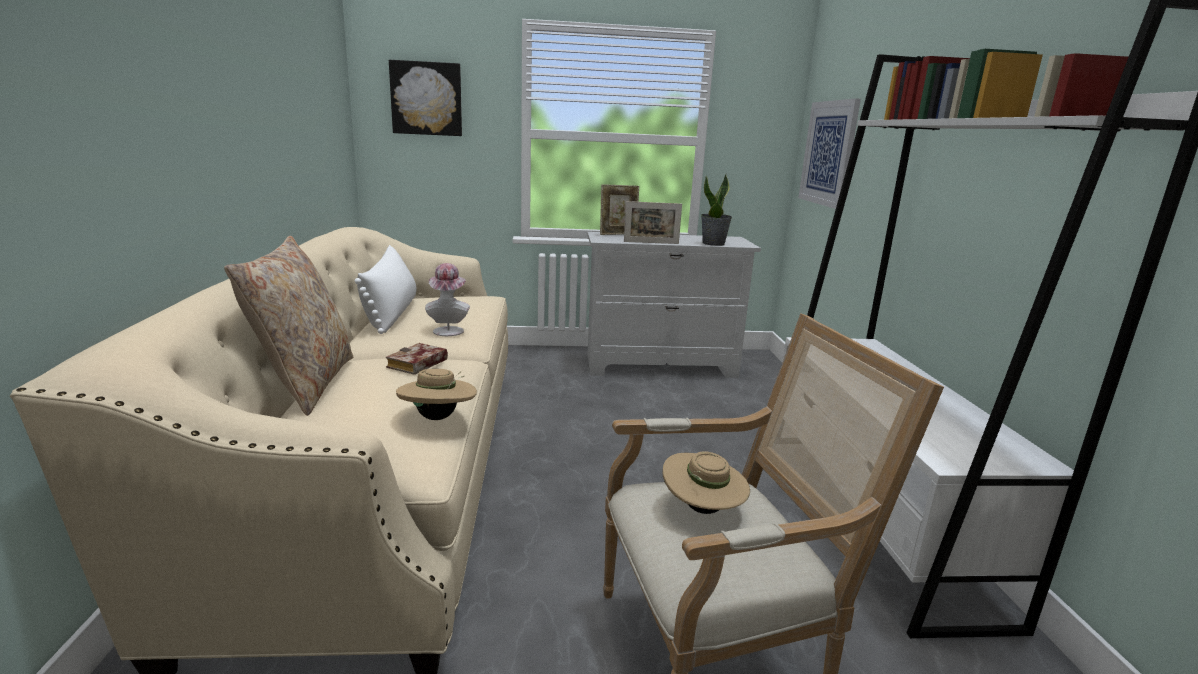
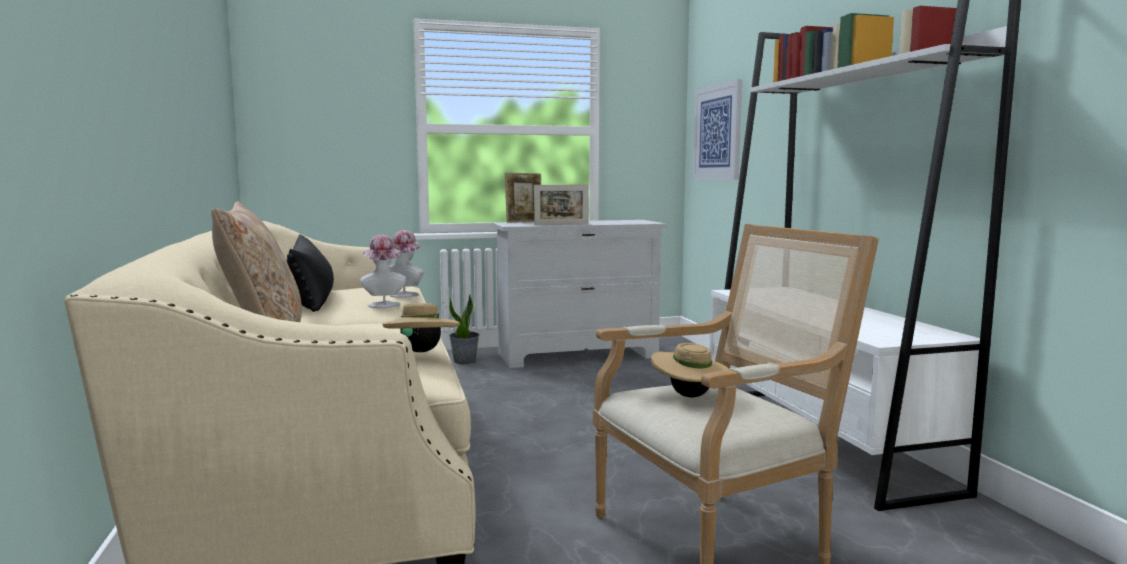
camera: 10 degrees left, 10 degrees down
white pillow [355,245,417,334] -> black pillow [287,234,334,312]
book [386,343,448,375] -> none
picture [389,60,462,136] -> none
potted plant [701,174,732,246] -> potted plant moved to [449,295,479,364]
none -> hat [389,230,424,298]

